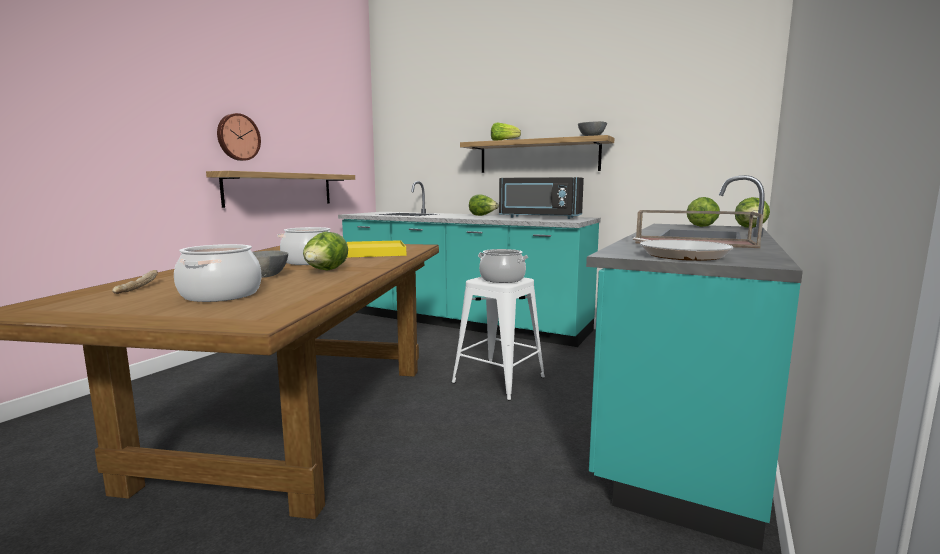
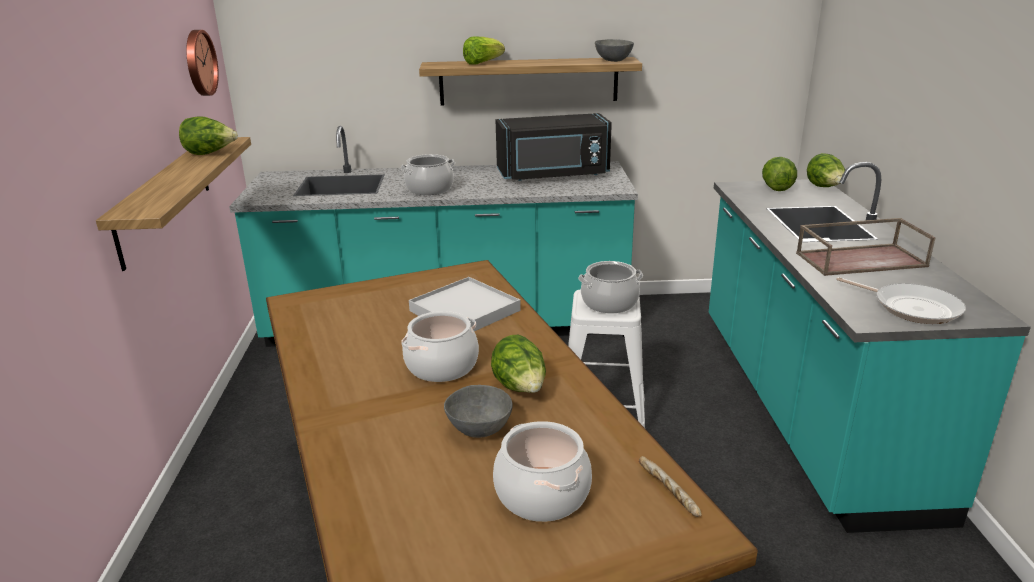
camera: 30 degrees left, 15 degrees up
bread [112,270,158,294] -> bread moved to [639,456,702,517]
wall clock [217,113,261,161] -> wall clock moved to [186,30,219,96]
yellow tray [347,240,406,258] -> white tray [409,277,521,331]
lettuce [469,194,499,216] -> lettuce moved to [179,116,238,155]
none -> cooking pot [401,154,455,195]

